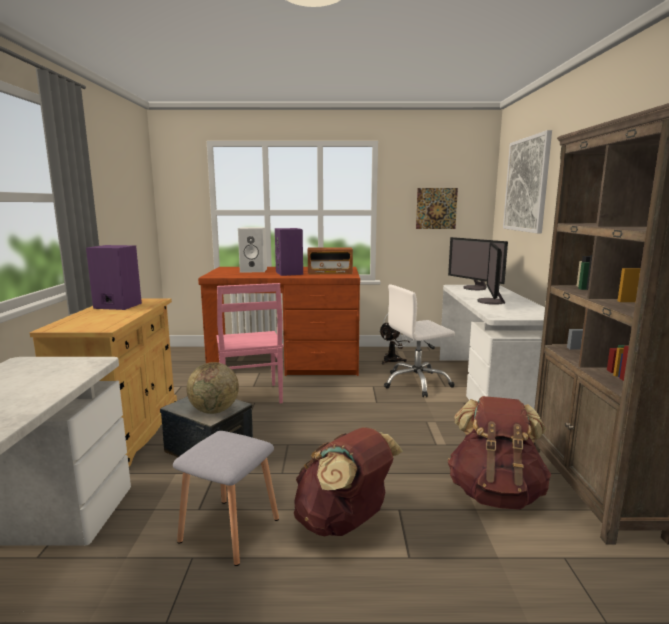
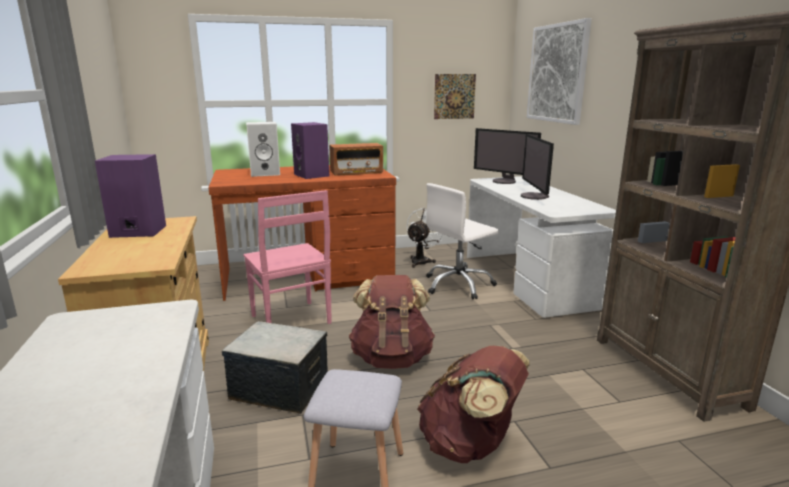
camera: 15 degrees left, 5 degrees up
globe [186,362,239,414] -> none
brown backpack [448,396,551,510] -> brown backpack moved to [349,275,435,369]

